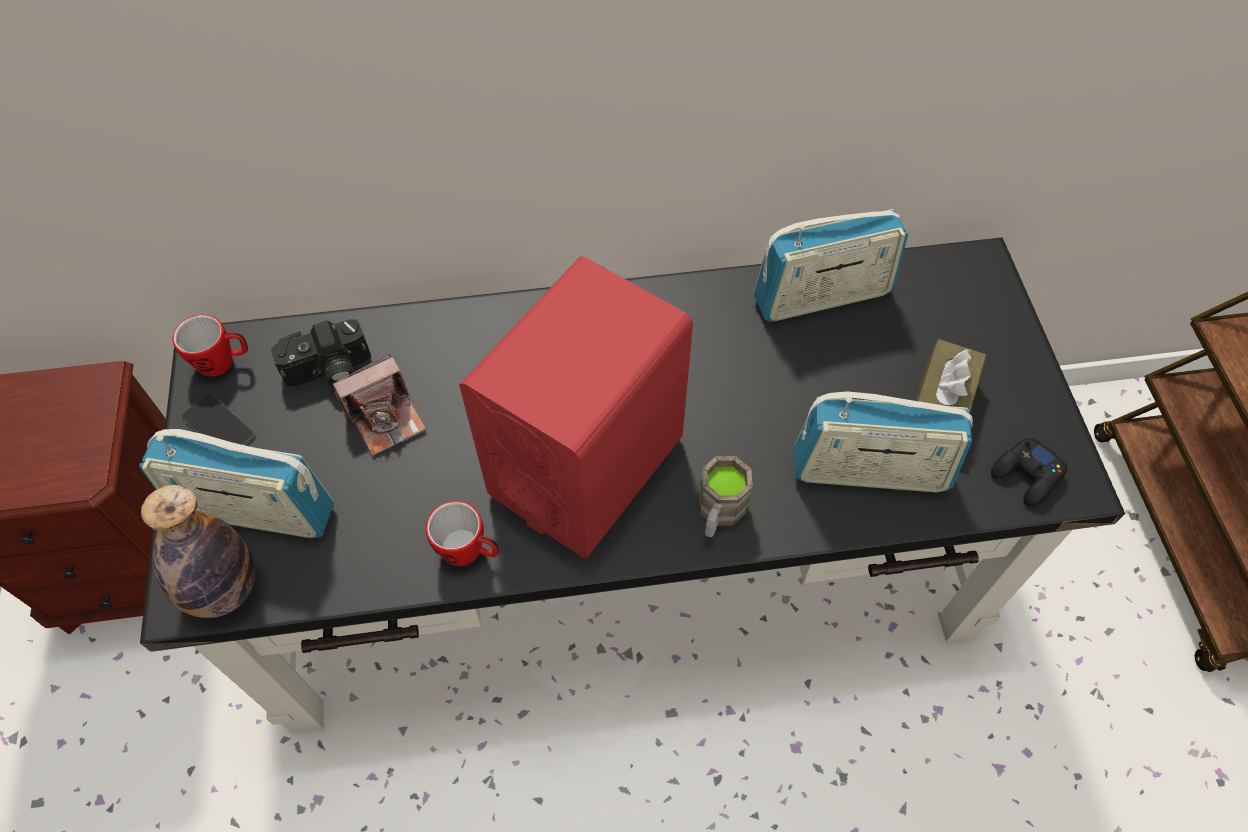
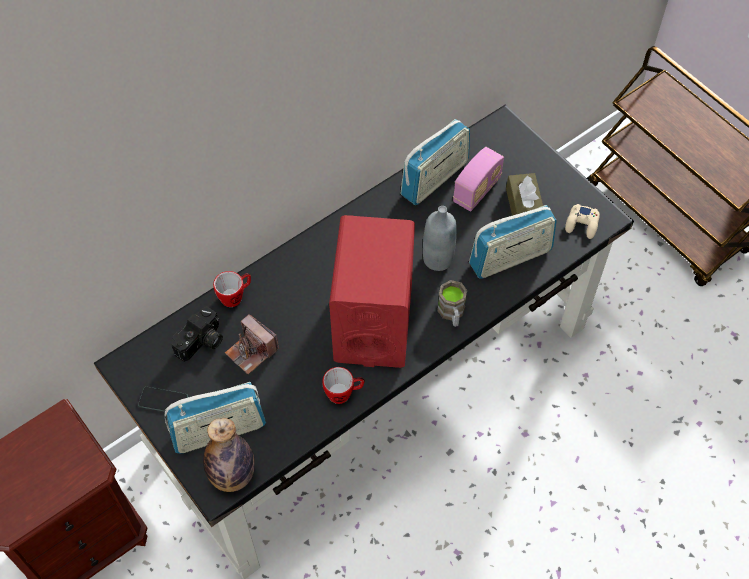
camera: 30 degrees left, 0 degrees up
mug [172,315,248,377] -> mug moved to [213,271,251,307]
camera [333,354,426,456] -> camera turned 105 degrees clockwise [225,314,279,374]
black game controller [991,437,1067,507] -> beige game controller [565,204,600,239]
none -> grey bottle [423,206,457,271]
none -> radio [453,147,504,211]

